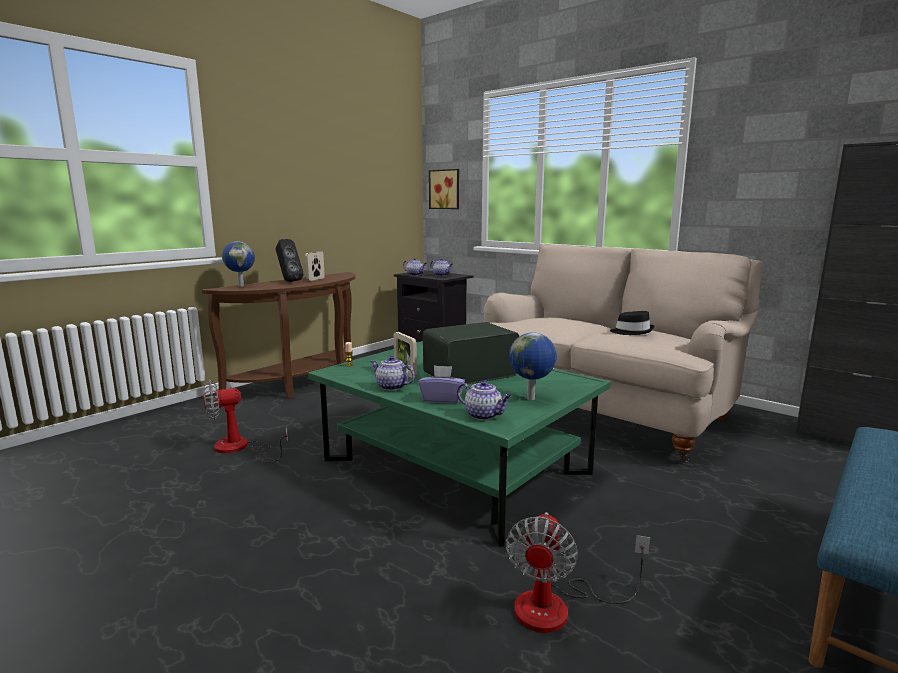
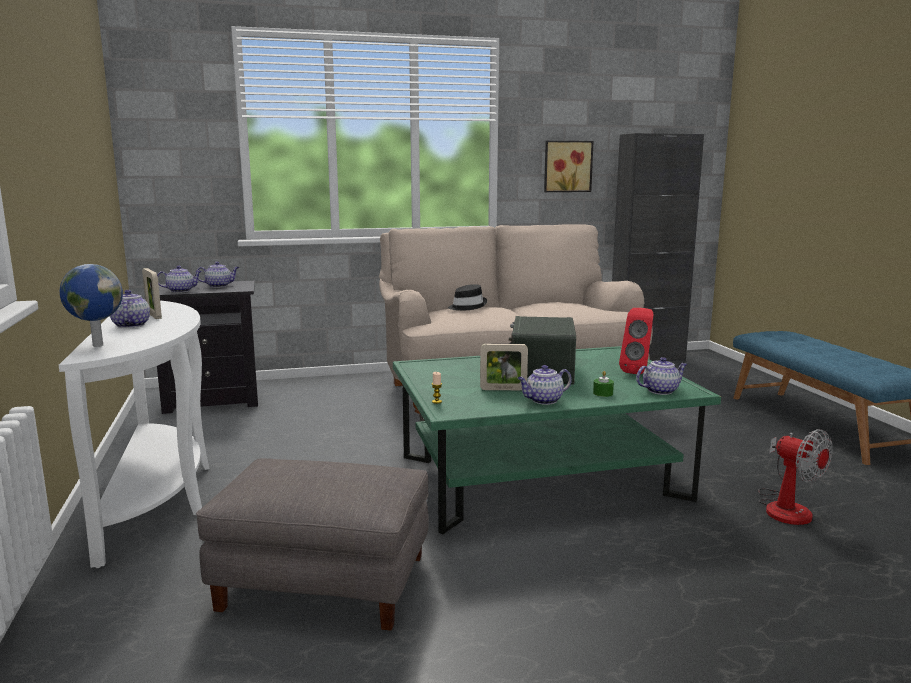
camera: 55 degrees left, 0 degrees up
brown console table [202,272,356,399] -> white console table [59,300,210,568]
fan [203,380,288,462] -> grey ottoman [196,458,429,631]
black speaker [275,239,304,282] -> teapot [110,290,150,328]
purple tissue box [418,365,465,403] -> green candle [593,371,614,397]
picture [429,169,459,209] -> picture moved to [544,141,594,192]
globe [509,332,557,400] -> red speaker [619,308,654,375]
black hat [610,311,654,335] -> black hat moved to [448,284,487,310]

